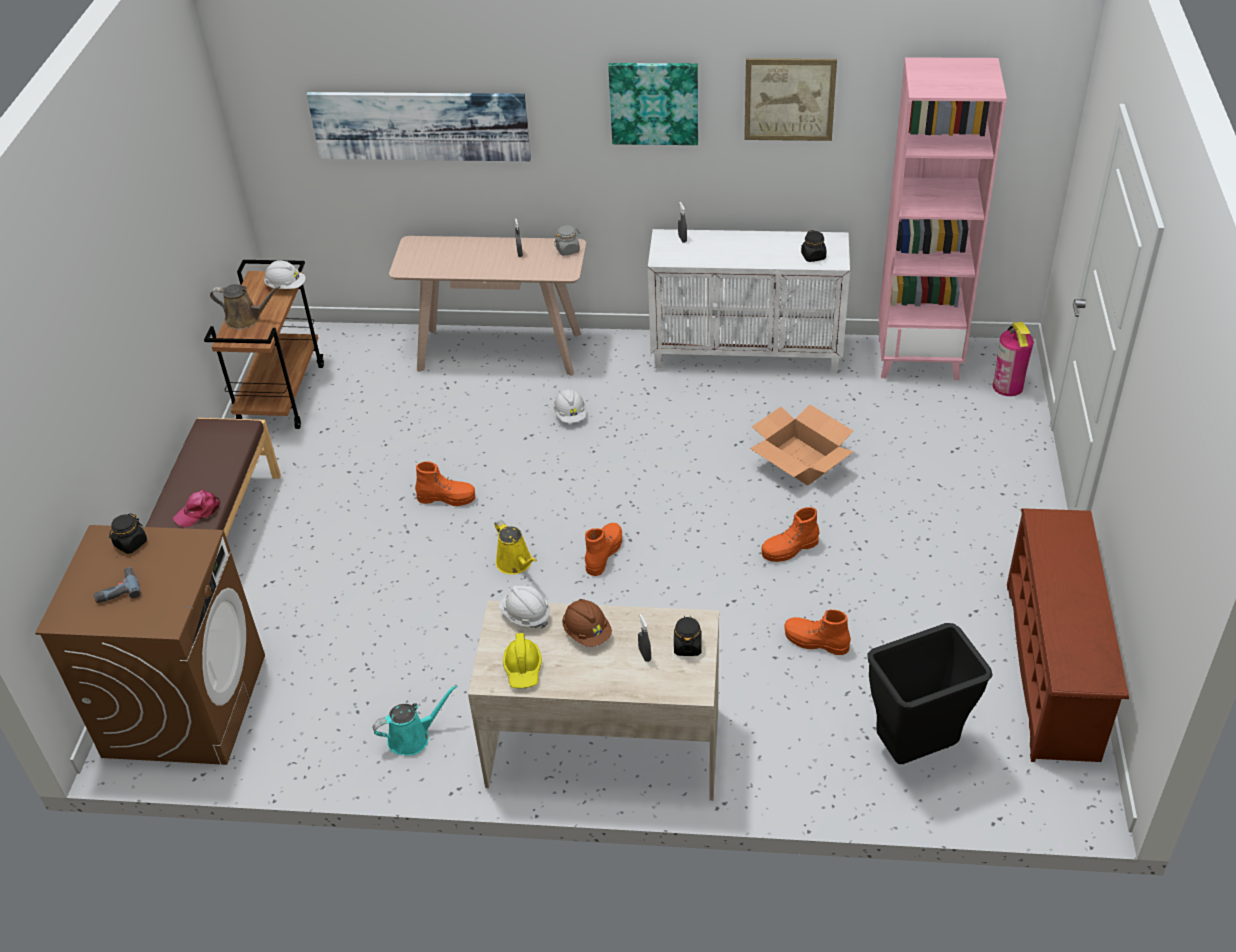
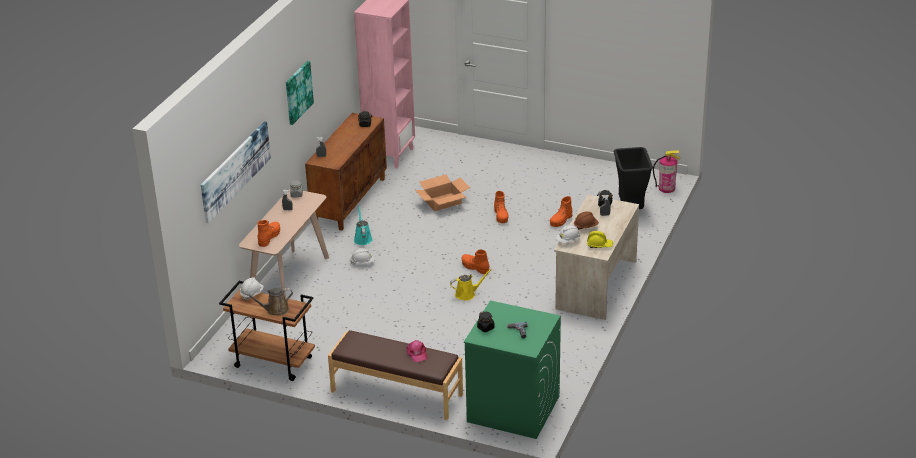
camera: 75 degrees left, 10 degrees down
brown washing machine [35,525,265,765] -> green washing machine [464,300,561,439]
brown watering can [210,284,280,330] -> brown watering can turned 135 degrees counterclockwise [245,288,293,316]
turquoise watering can [373,685,458,756] -> turquoise watering can moved to [354,206,373,245]
orange boot [415,461,475,506] -> orange boot moved to [257,220,280,247]
white cabinet [648,229,850,373] -> brown cabinet [305,113,387,231]
picture [744,58,837,141] -> none
fire extinguisher [993,322,1034,396] -> fire extinguisher moved to [653,150,680,193]
brown shoe rack [1007,508,1129,762] -> none

